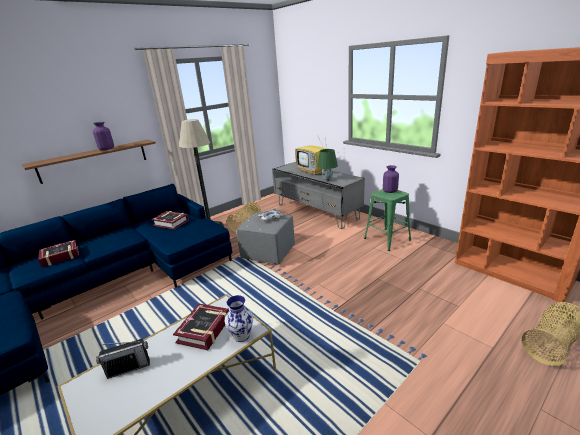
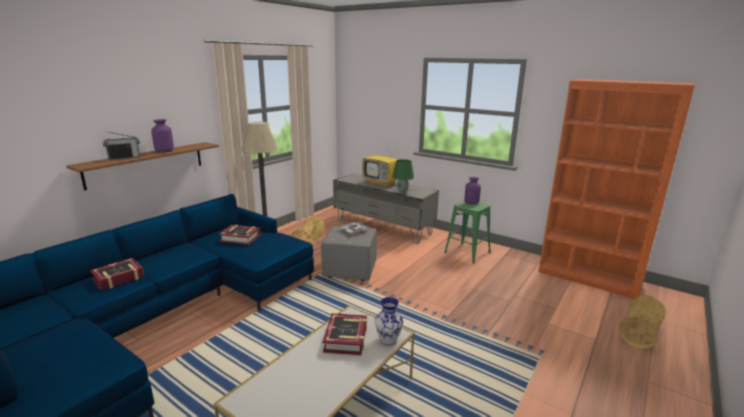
camera: 15 degrees left, 5 degrees down
radio [96,338,150,379] -> radio moved to [103,131,140,160]

